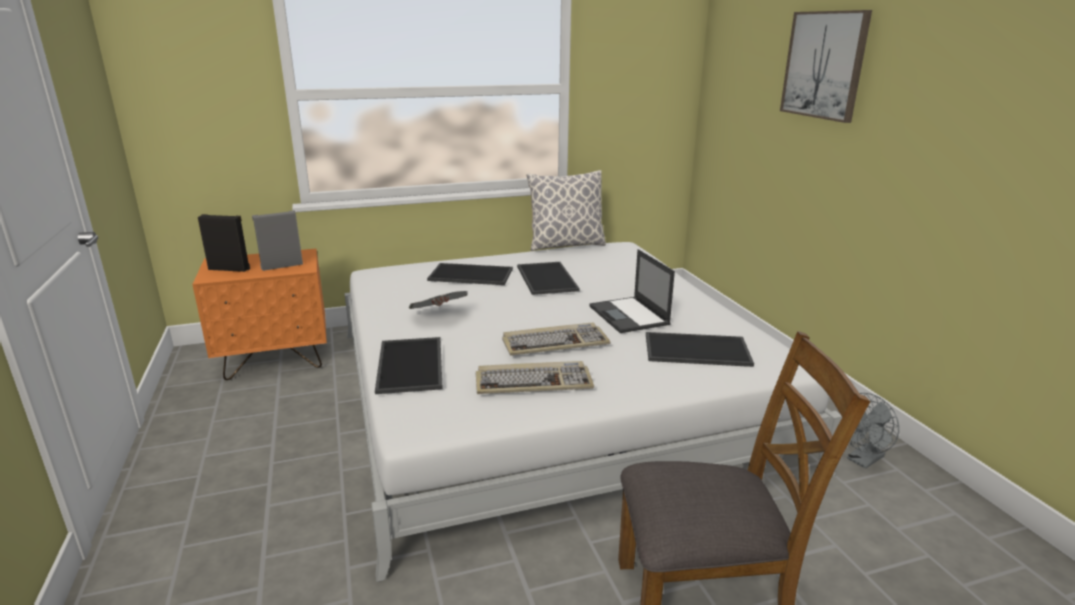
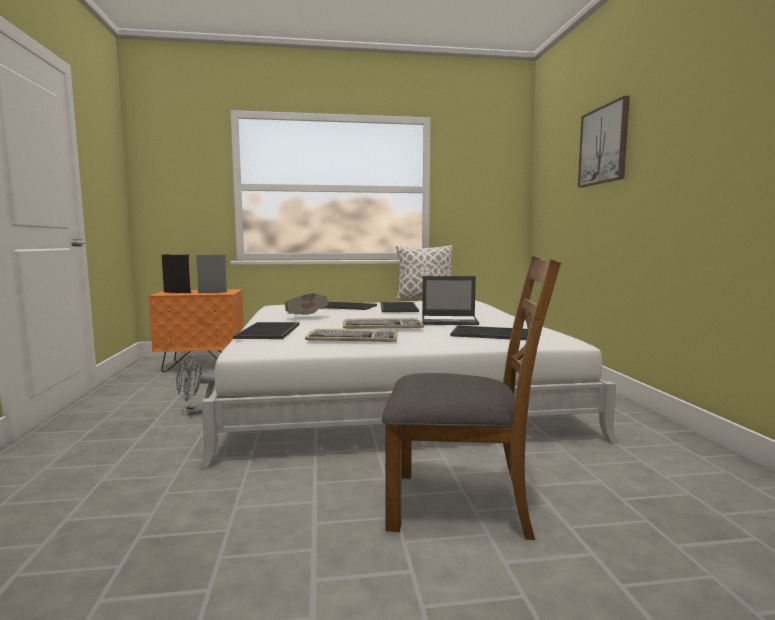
camera: 10 degrees right, 15 degrees down
laptop [589,249,675,333] -> laptop turned 75 degrees counterclockwise [422,276,479,325]
grey fan [839,393,899,468] -> grey fan moved to [176,355,215,415]

